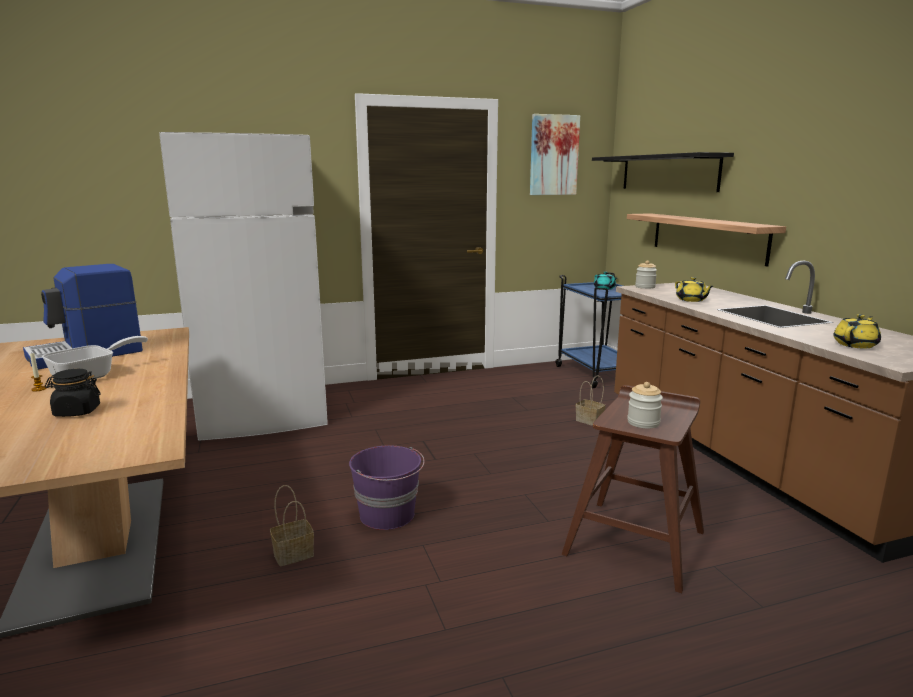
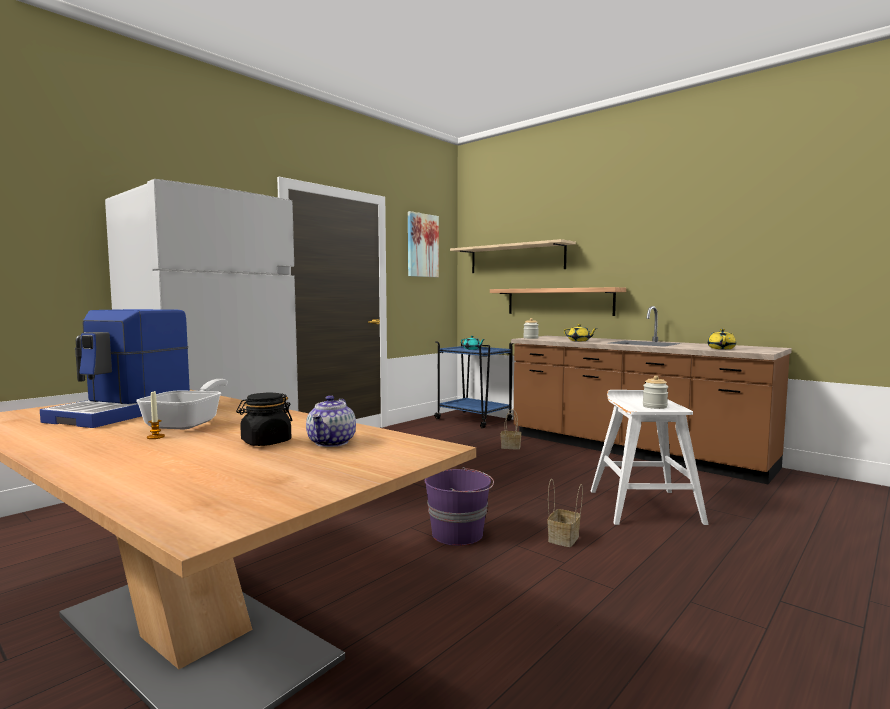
camera: 30 degrees left, 10 degrees down
basket [270,485,314,566] -> basket moved to [547,479,583,547]
brown stool [561,385,704,593] -> white stool [591,390,709,525]
black shelf [592,152,734,192] -> beige shelf [450,239,576,273]
none -> teapot [306,395,356,447]

